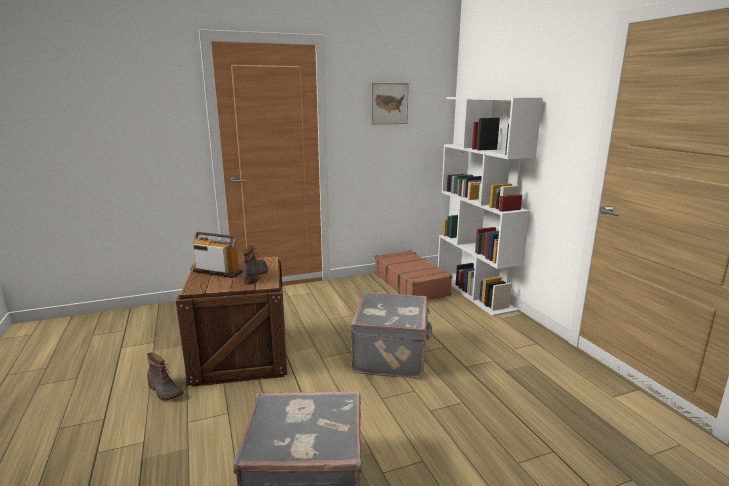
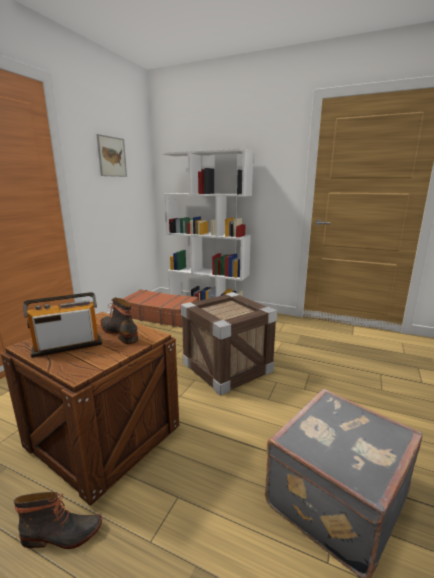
camera: 45 degrees left, 0 degrees up
grey suitcase [350,292,432,378] -> crate [181,292,277,396]

